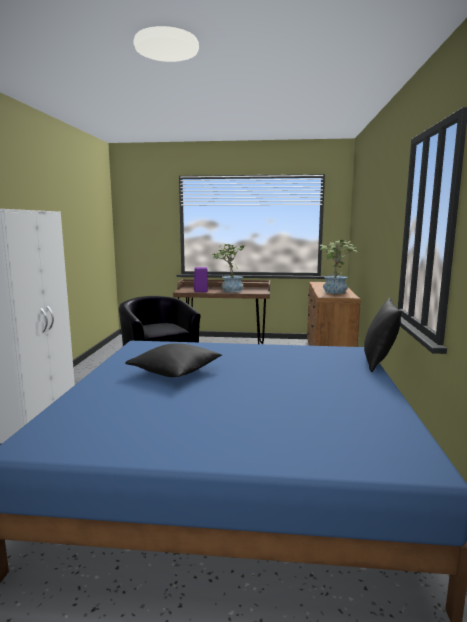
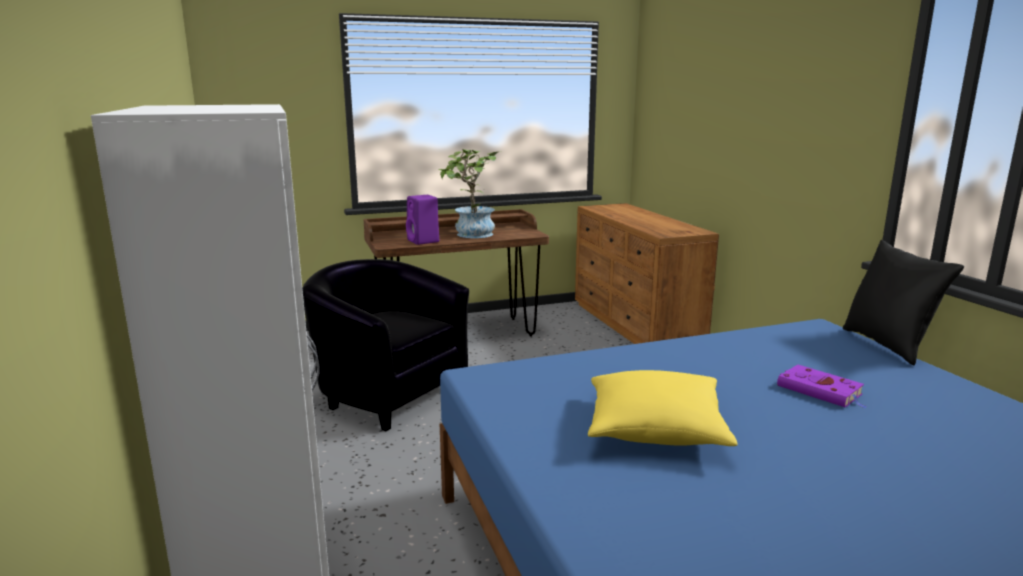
camera: 25 degrees left, 5 degrees up
black pillow [125,343,222,377] -> yellow pillow [588,370,737,446]
potted plant [320,240,358,294] -> none
none -> purple book [777,364,868,408]

